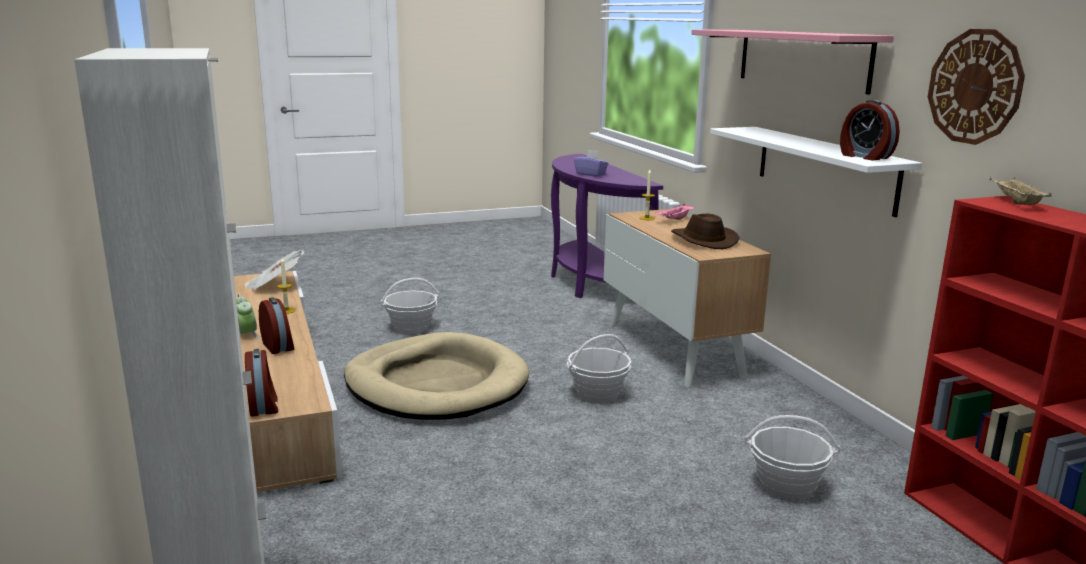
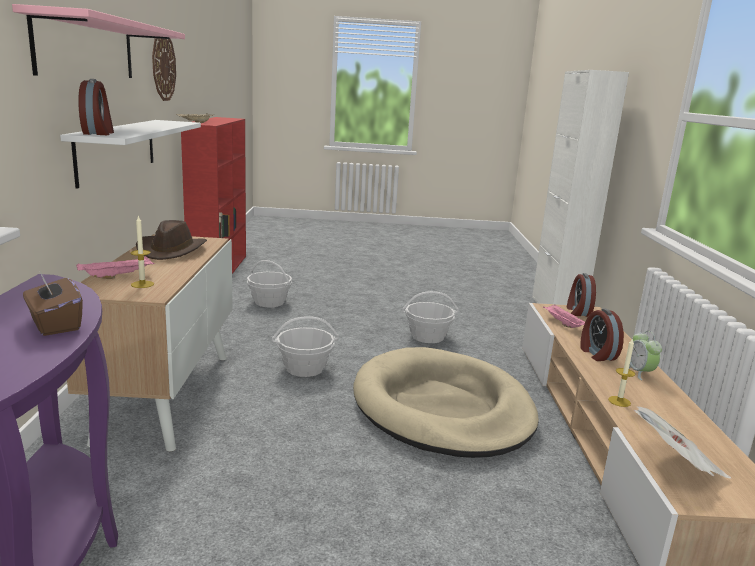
camera: 160 degrees left, 0 degrees up
basket [380,278,439,334] -> basket moved to [402,291,459,343]
purple tissue box [574,150,609,177] -> brown tissue box [23,272,83,336]
alarm clock [840,100,900,160] -> alarm clock moved to [78,79,114,135]
none -> pink tray [543,304,585,328]

